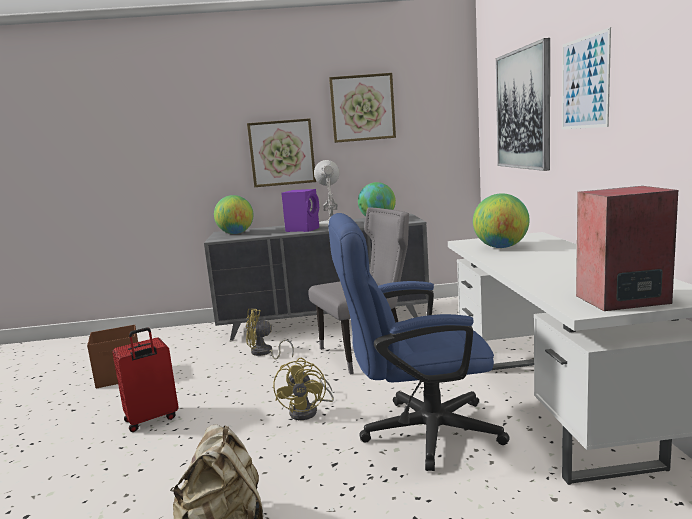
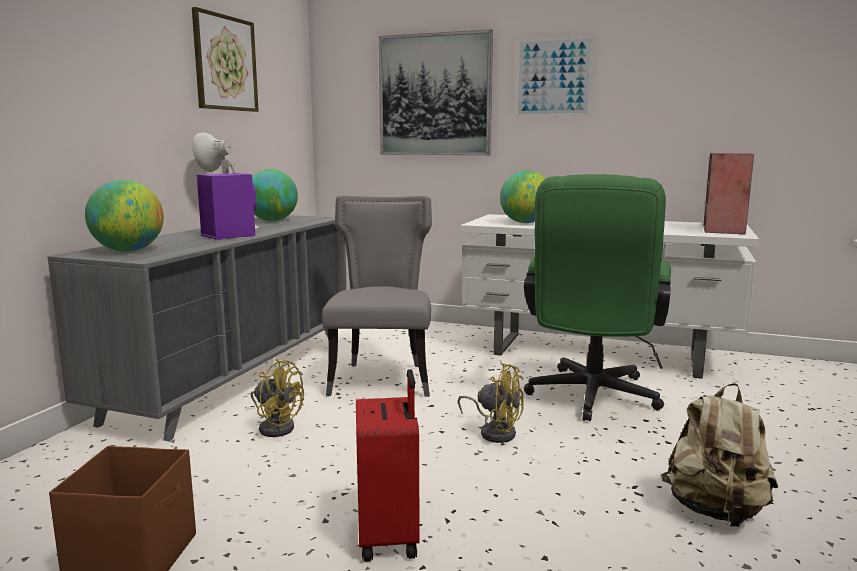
camera: 65 degrees left, 0 degrees up
yellow fan [246,309,294,359] -> yellow fan turned 90 degrees counterclockwise [250,358,304,437]
picture [247,118,316,187] -> none
blue office chair [328,213,510,471] -> green office chair [524,174,671,421]

